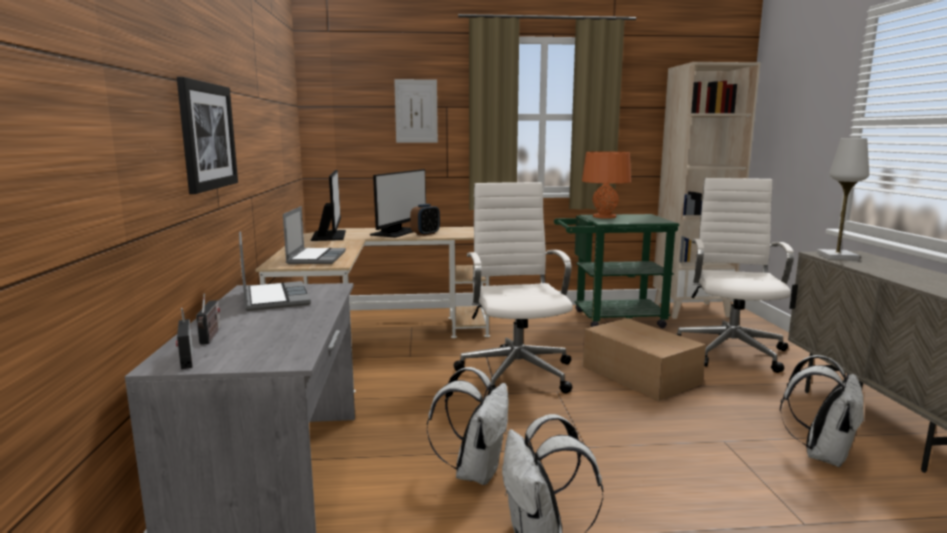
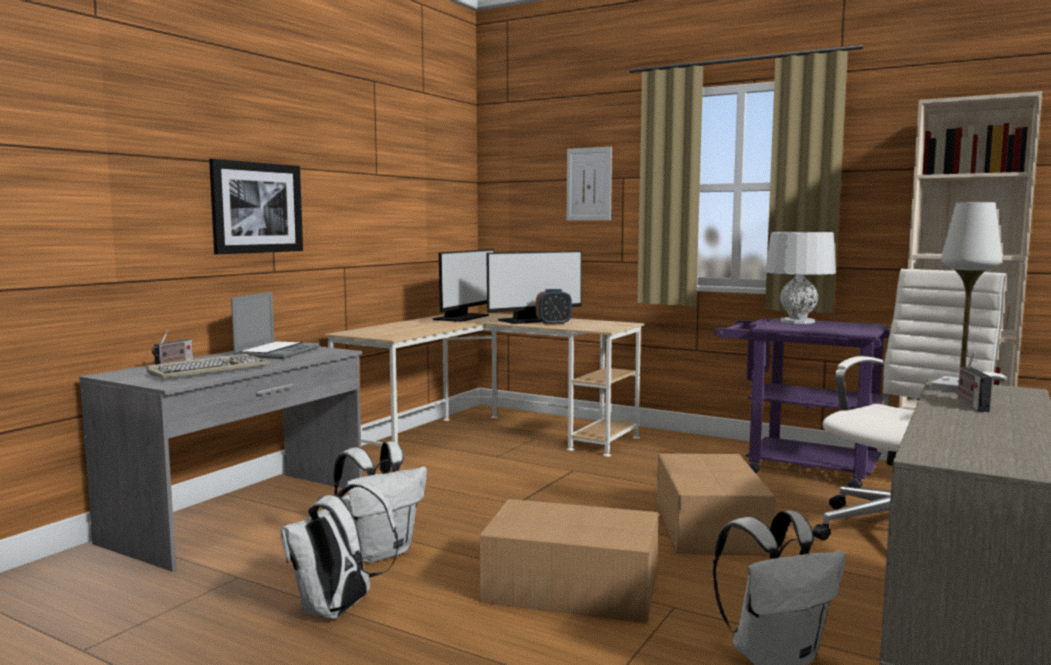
camera: 35 degrees right, 5 degrees down
radio [176,308,193,369] -> radio moved to [957,352,993,412]
laptop [283,206,346,264] -> none
white office chair [453,182,573,394] -> none
green cart [554,214,679,328] -> purple cart [715,318,890,488]
orange table lamp [582,151,631,219] -> grey table lamp [765,232,836,324]
none -> keyboard [147,354,270,378]
none -> cardboard box [479,499,658,623]

